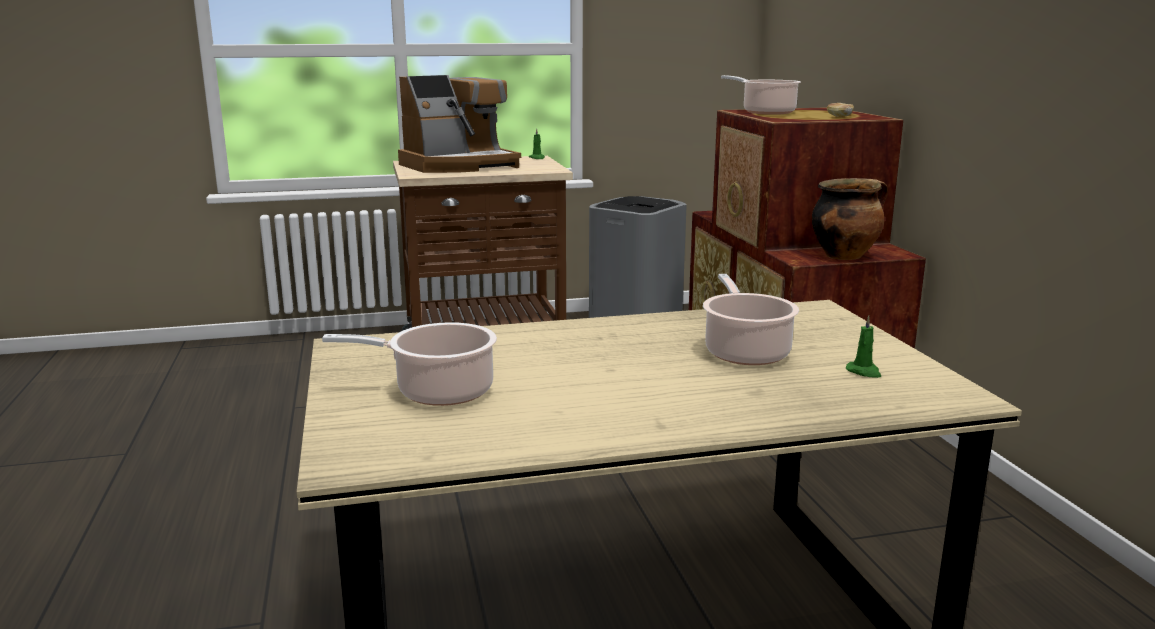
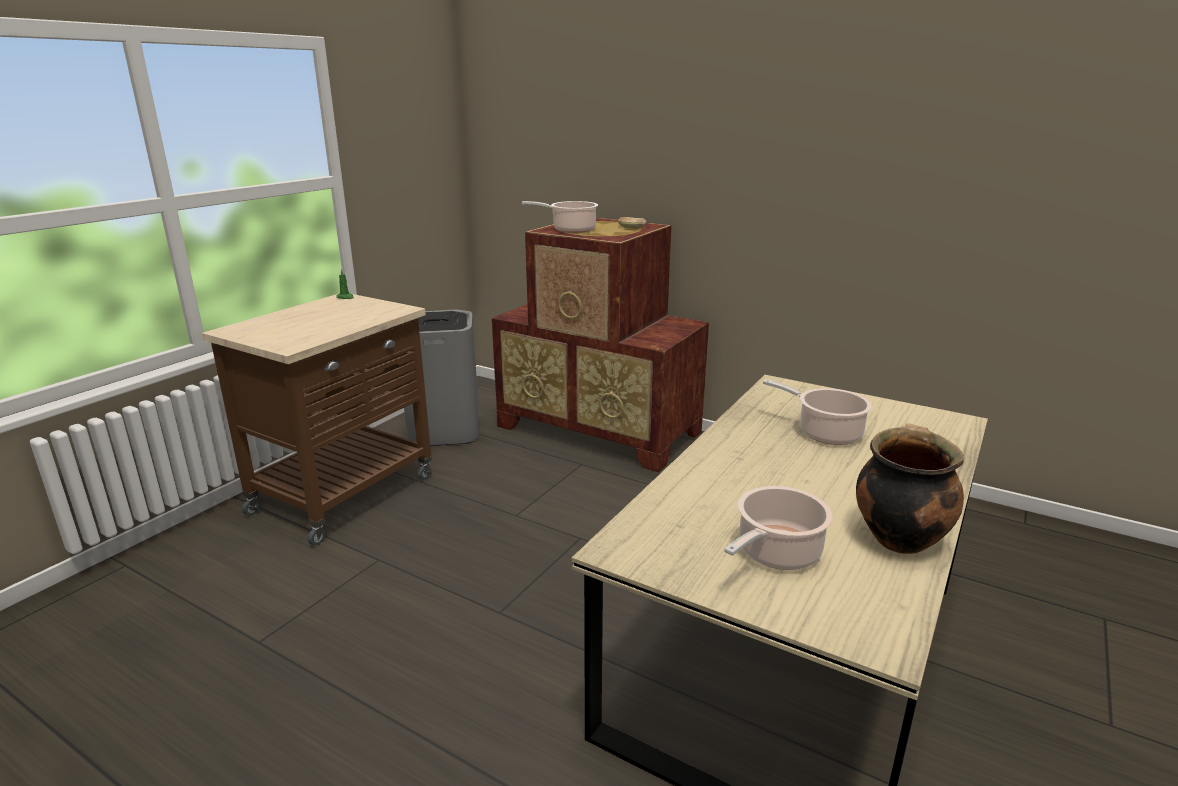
camera: 45 degrees left, 5 degrees up
coffee machine [398,75,521,173] -> none
cooking pot [812,178,888,260] -> cooking pot moved to [856,423,964,554]
green candle [846,316,881,378] -> none

